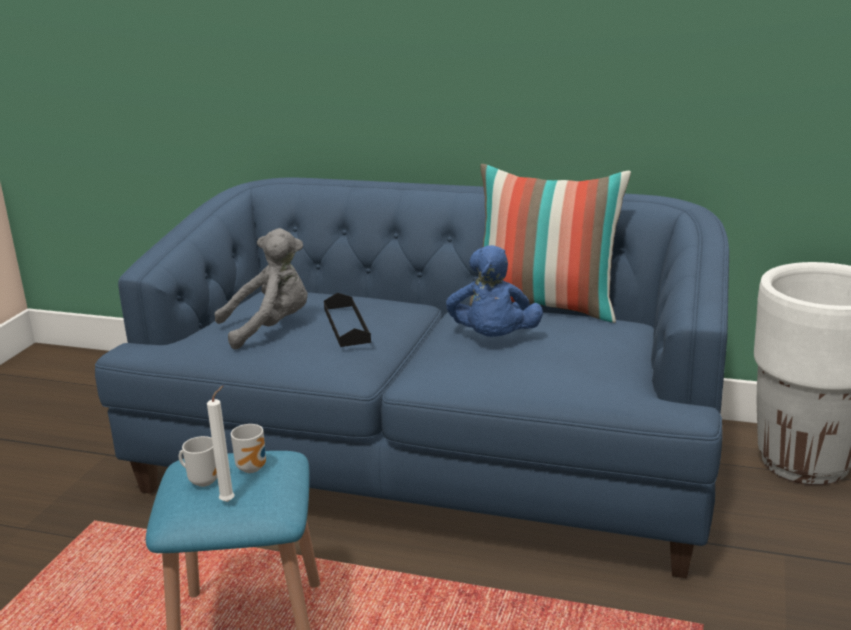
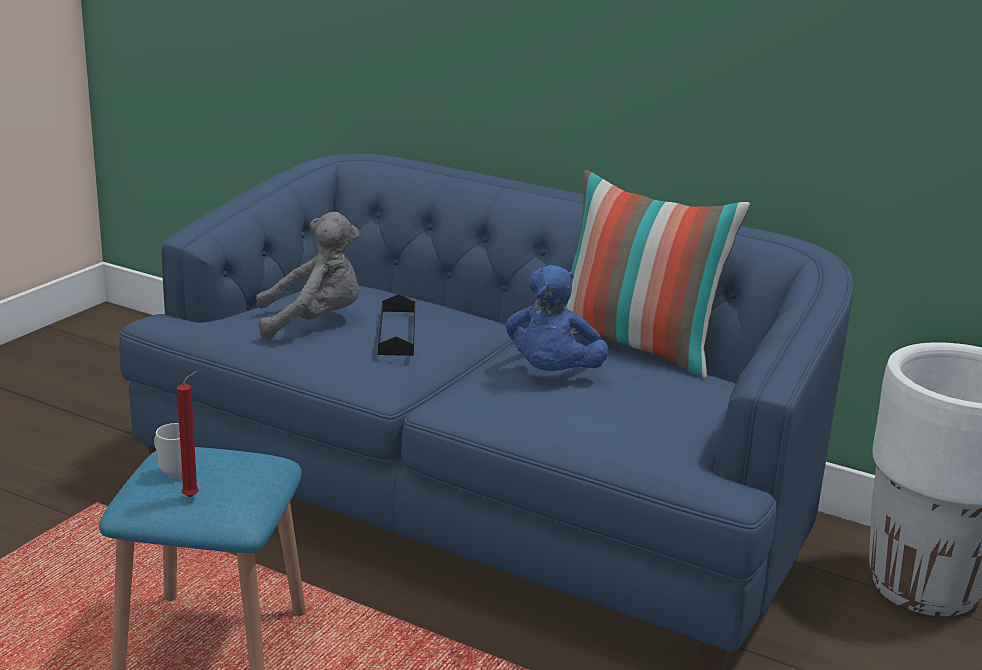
camera: 10 degrees right, 0 degrees up
white candle [207,385,235,502] -> red candle [177,371,199,497]
mug [231,424,266,473] -> none

